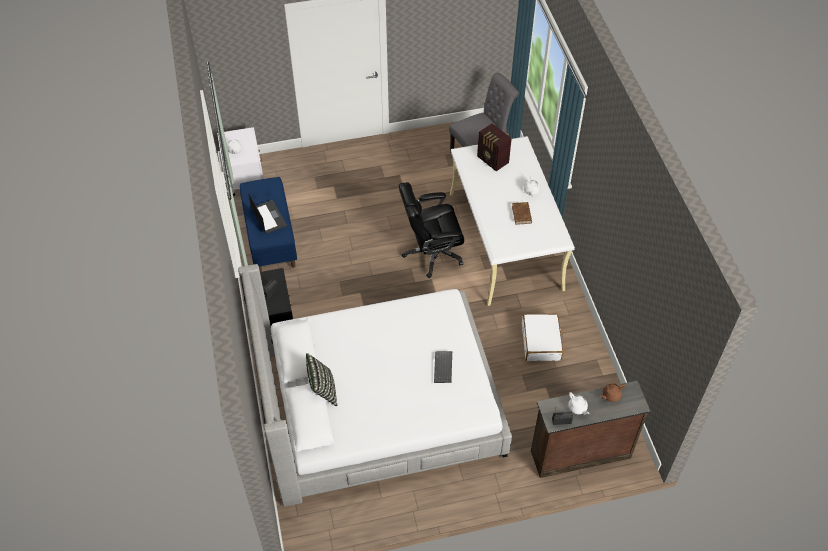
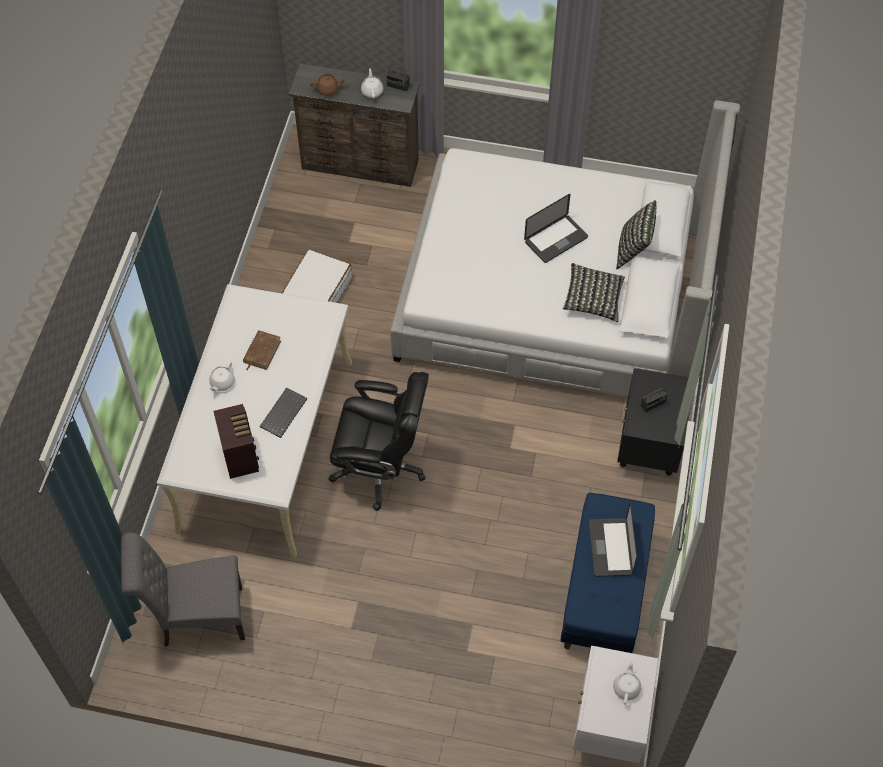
camera: 155 degrees left, 5 degrees up
keyboard [434,351,452,383] -> keyboard moved to [260,387,307,438]
none -> laptop [524,194,588,263]
none -> pillow [563,263,625,322]

